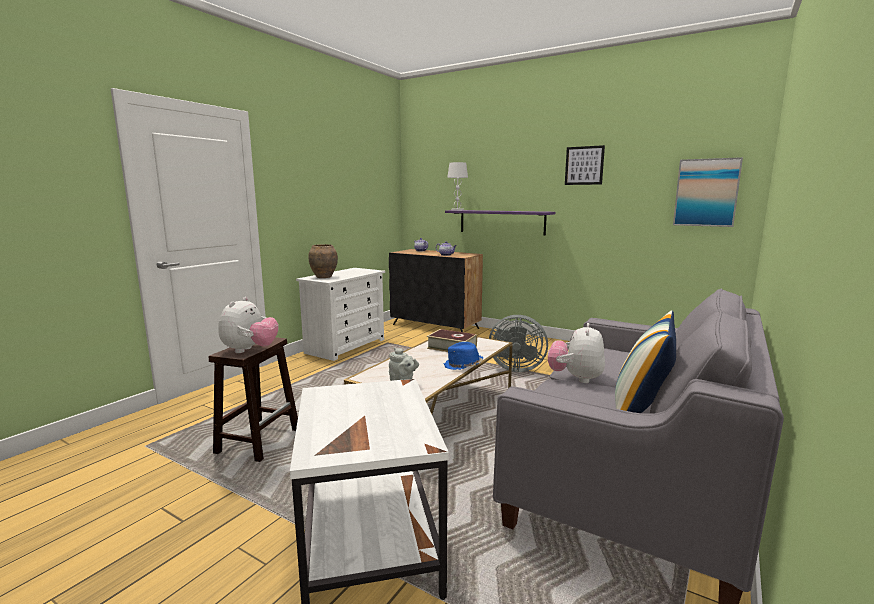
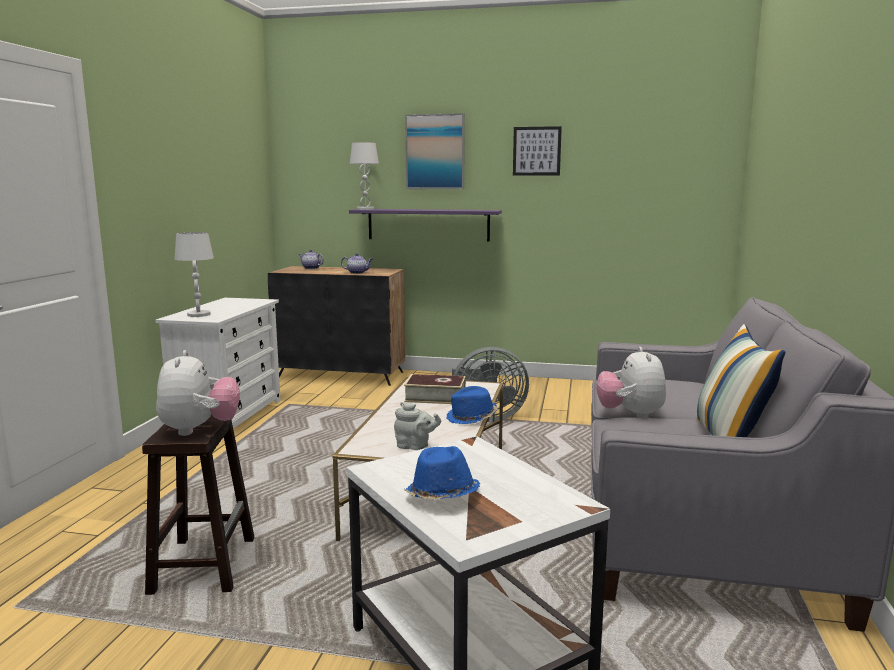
camera: 20 degrees left, 0 degrees up
brown vase [308,244,338,278] -> white table lamp [174,232,214,317]
picture [673,157,743,227] -> picture moved to [405,113,465,189]
none -> blue hat [404,446,481,500]

